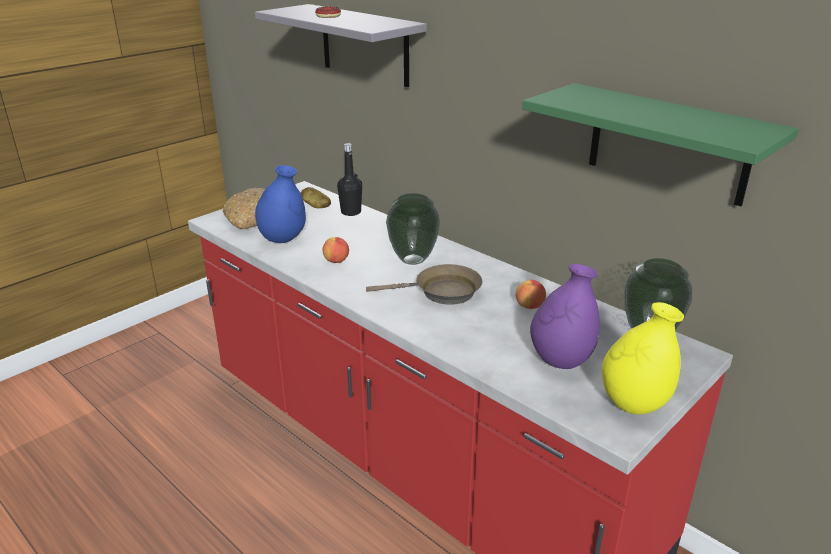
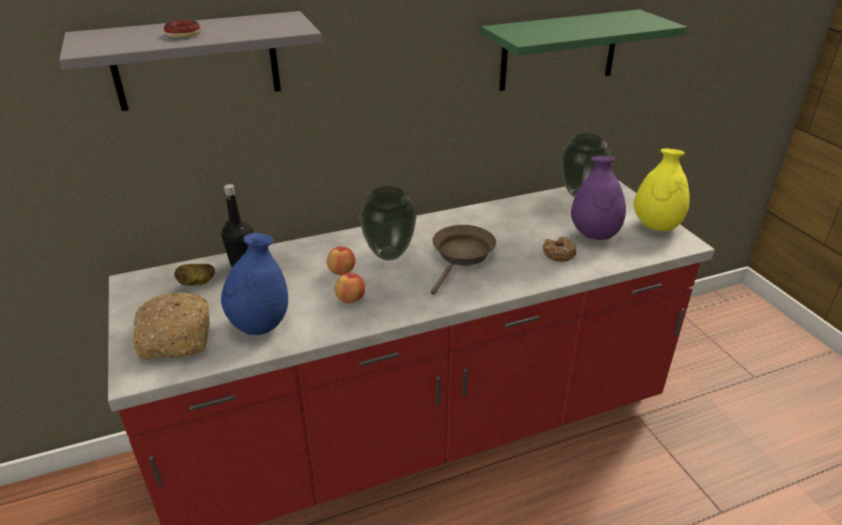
camera: 65 degrees left, 5 degrees up
apple [516,280,546,309] -> apple moved to [327,246,355,275]
none -> donut [543,237,577,262]

